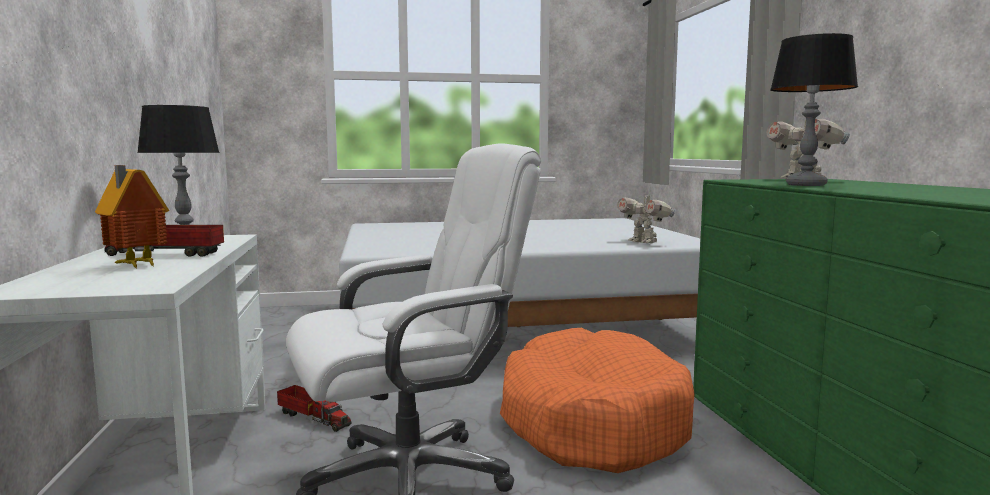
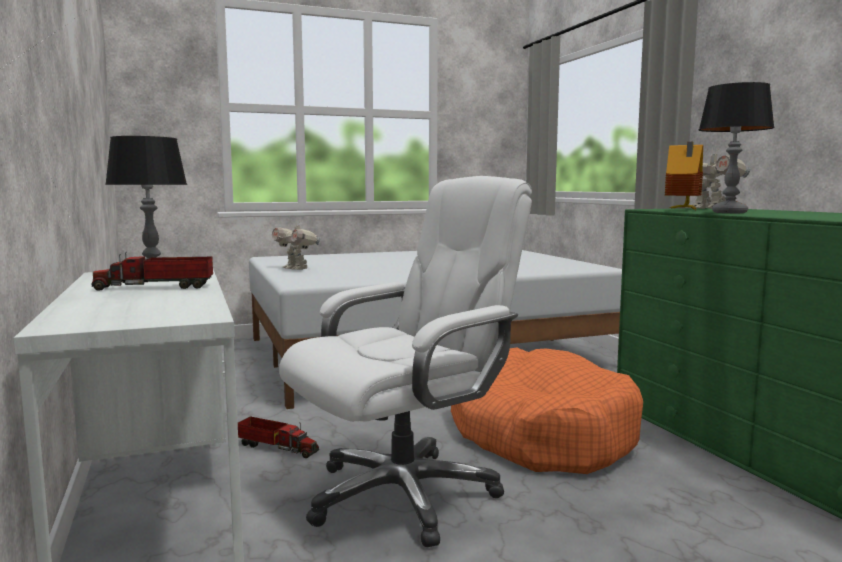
camera: 10 degrees left, 0 degrees up
toy house [95,165,170,268] -> toy house moved to [665,142,703,210]
toy robot [617,190,675,243] -> toy robot moved to [272,221,321,270]

